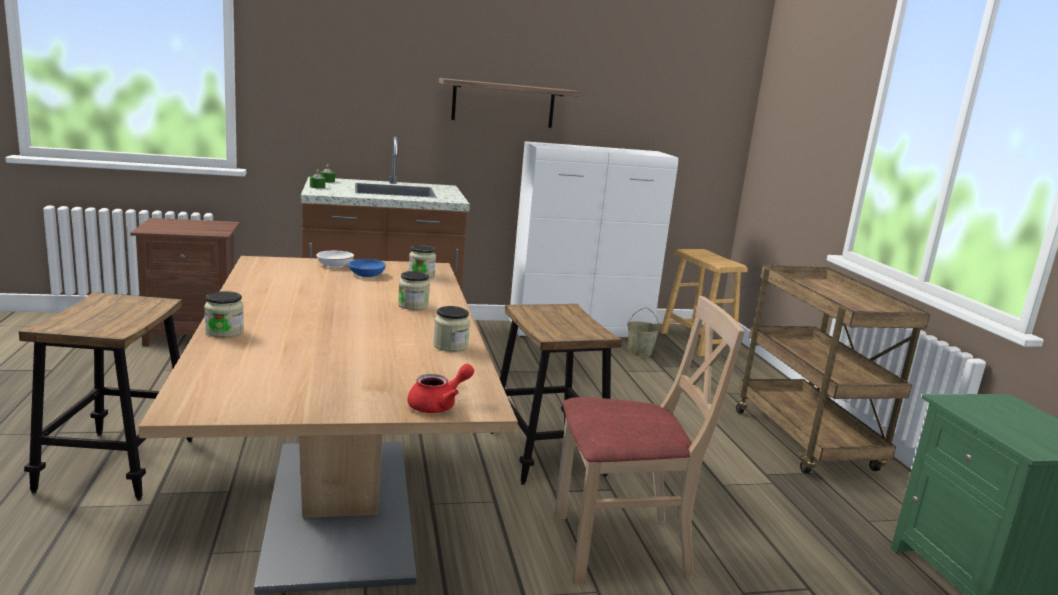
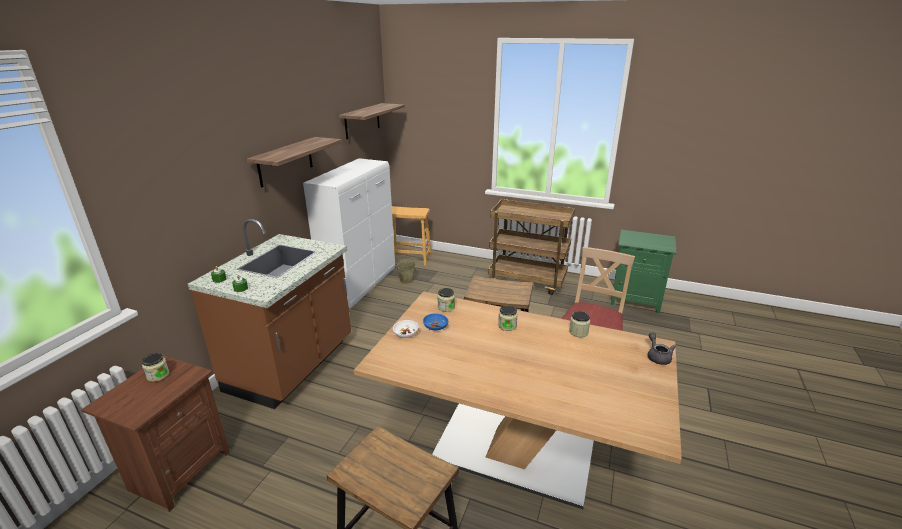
camera: 55 degrees left, 10 degrees up
jar [204,291,244,338] -> jar moved to [142,353,169,382]
red teapot [407,364,474,413] -> grey teapot [648,332,676,365]
none -> shelf [339,103,405,140]

